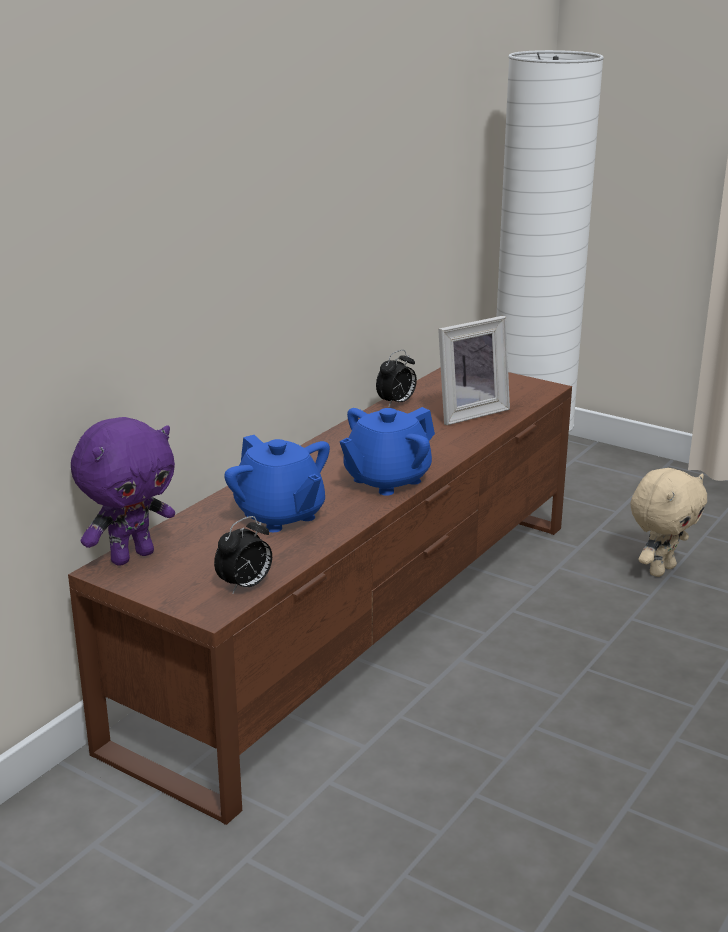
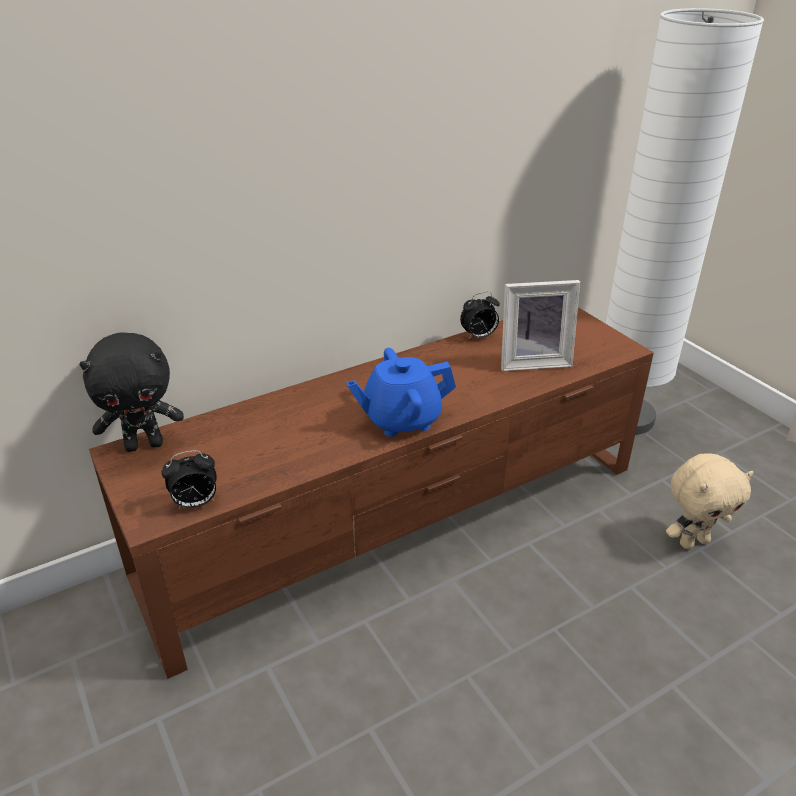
camera: 25 degrees right, 10 degrees up
purple plush toy [71,417,175,566] -> black plush toy [79,333,184,452]
blue teapot [224,435,330,532] -> none

